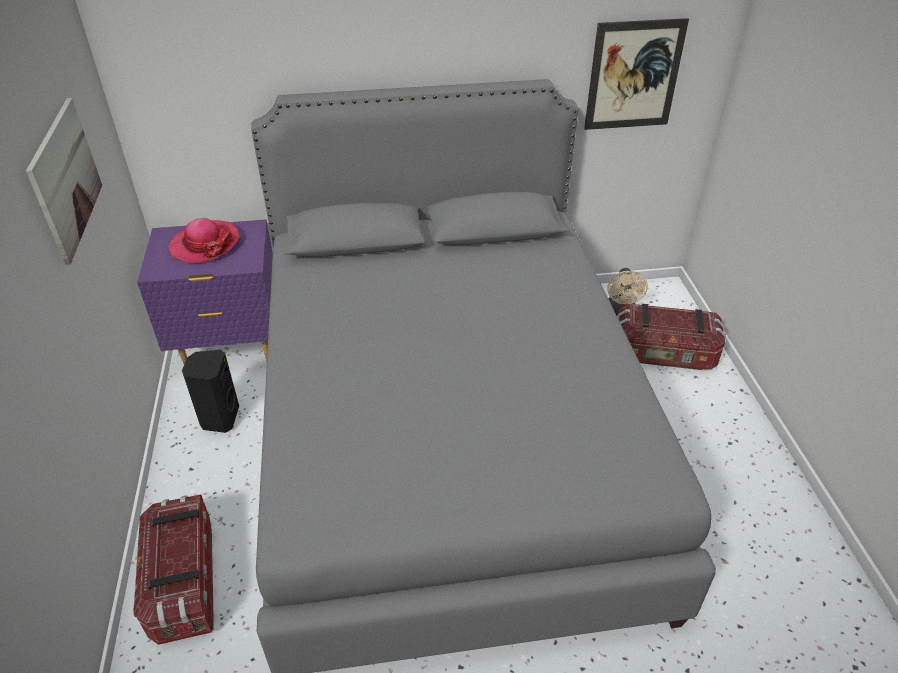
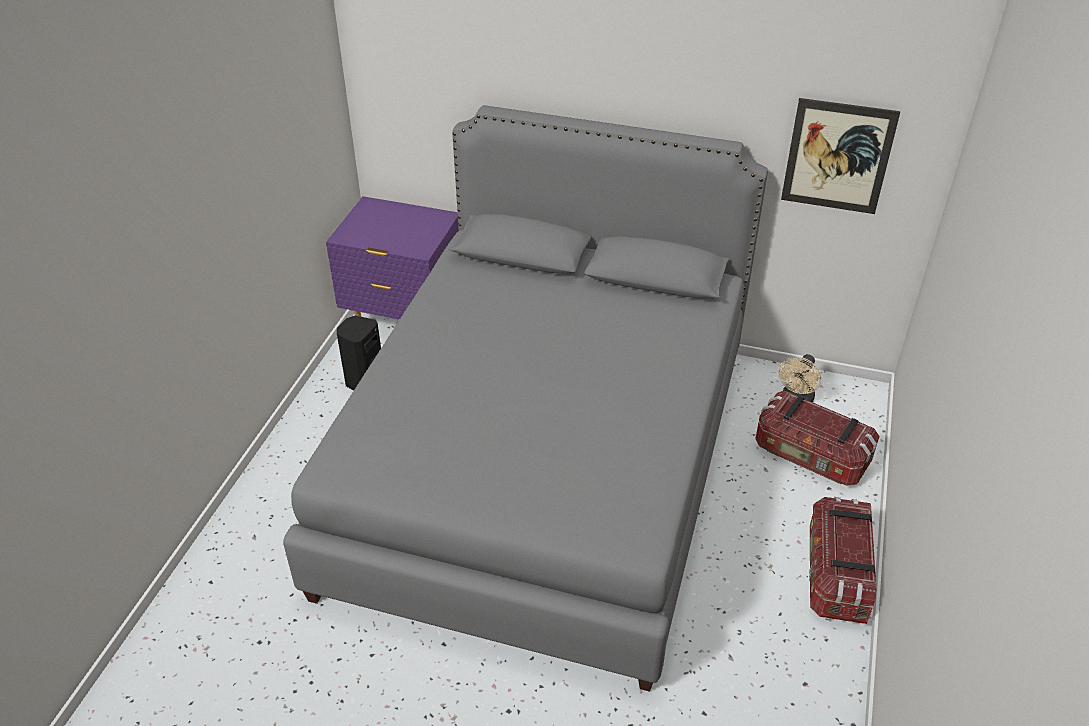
camera: 25 degrees right, 0 degrees up
picture [26,98,102,265] -> none
storage box [133,495,214,645] -> storage box moved to [809,497,876,624]
hat [169,218,241,263] -> none

